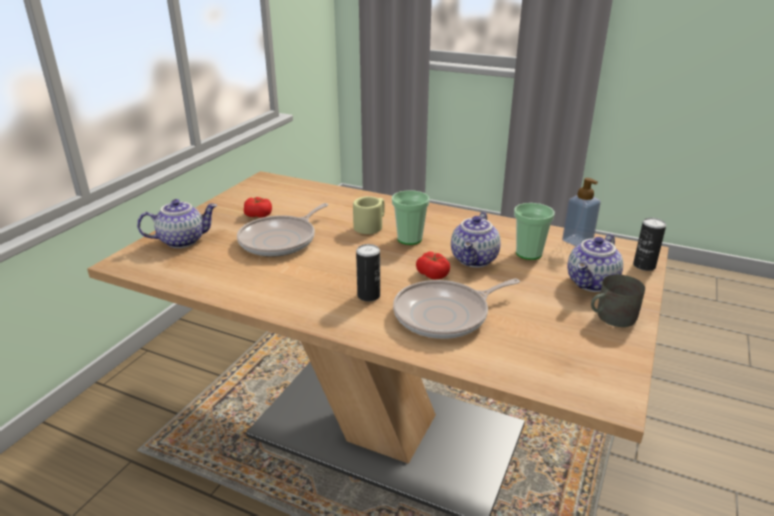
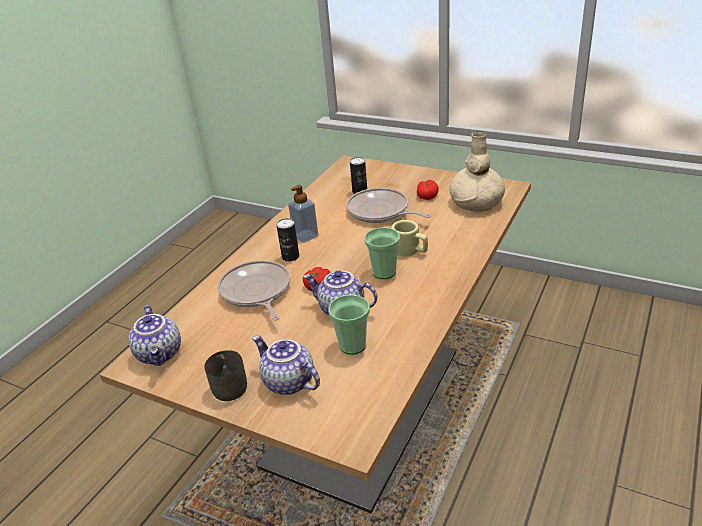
camera: 95 degrees right, 5 degrees up
teapot [137,199,217,248] -> teapot moved to [128,305,181,366]
soap dispenser [562,178,601,246] -> soap dispenser moved to [288,185,318,243]
can [633,218,666,271] -> can moved to [350,157,367,194]
none -> beige vase [450,131,505,212]

